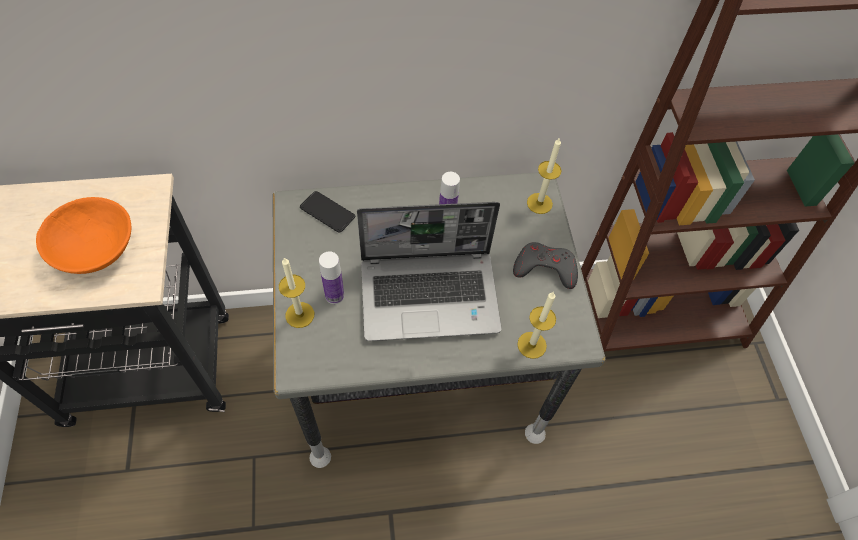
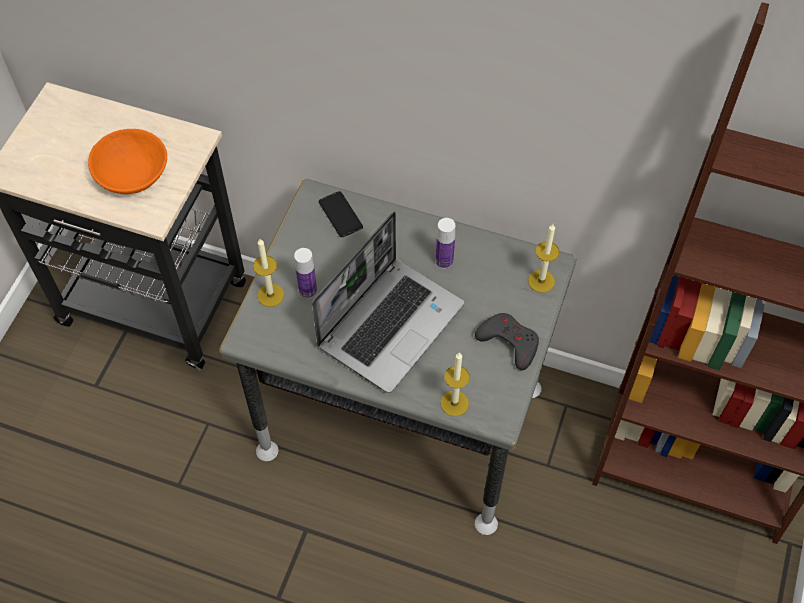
camera: 30 degrees right, 0 degrees up
laptop [357,202,502,341] -> laptop turned 75 degrees counterclockwise [312,212,464,393]

